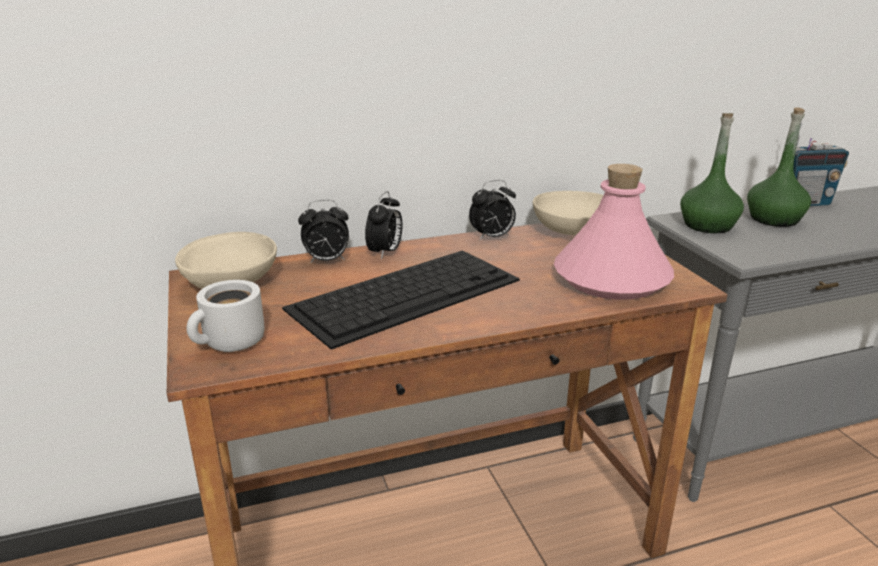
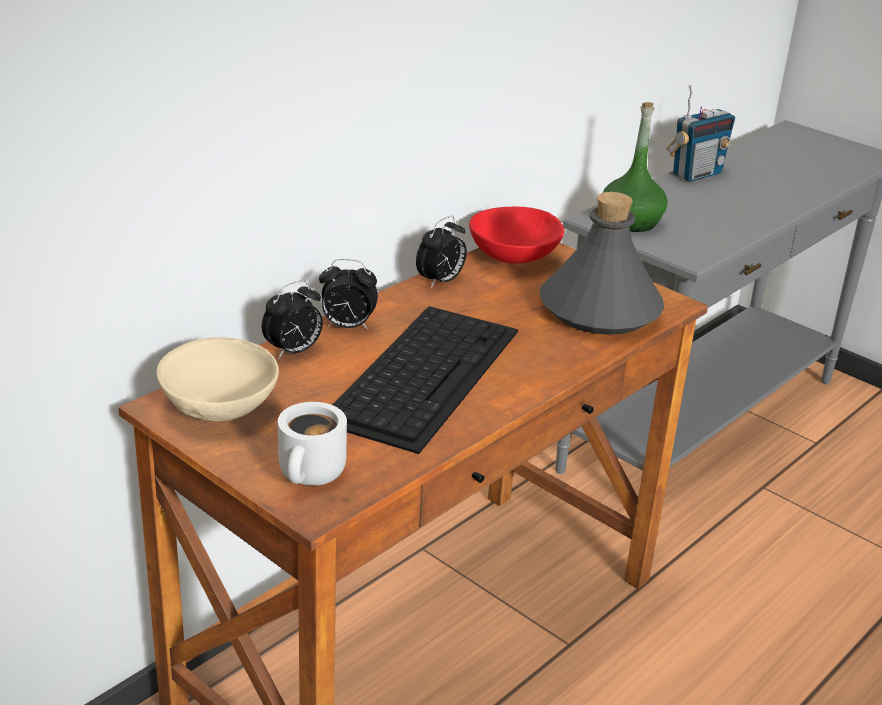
camera: 30 degrees left, 5 degrees up
alarm clock [365,191,403,259] -> alarm clock turned 105 degrees clockwise [319,259,378,329]
beige bowl [533,191,603,235] -> red bowl [469,207,564,263]
pink bottle [554,164,674,300] -> grey bottle [540,192,664,335]
green bottle [747,107,811,227] -> none

